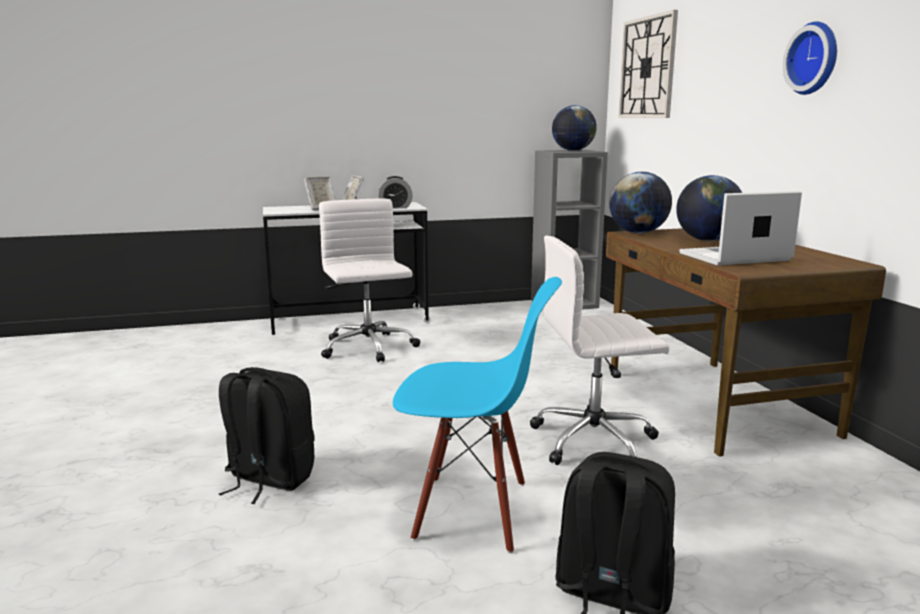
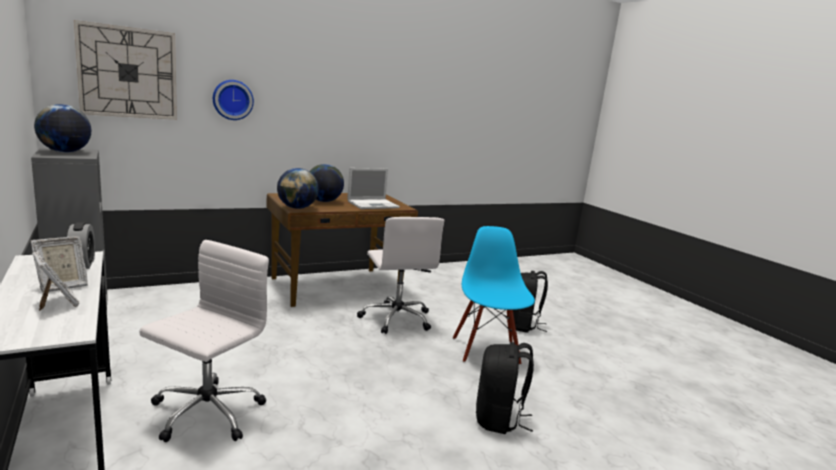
camera: 105 degrees left, 0 degrees up
white office chair [319,198,420,362] -> white office chair turned 150 degrees clockwise [139,240,269,442]
laptop [679,191,802,265] -> laptop turned 90 degrees counterclockwise [347,168,400,209]
wall clock [783,22,837,95] -> wall clock moved to [213,80,254,120]

